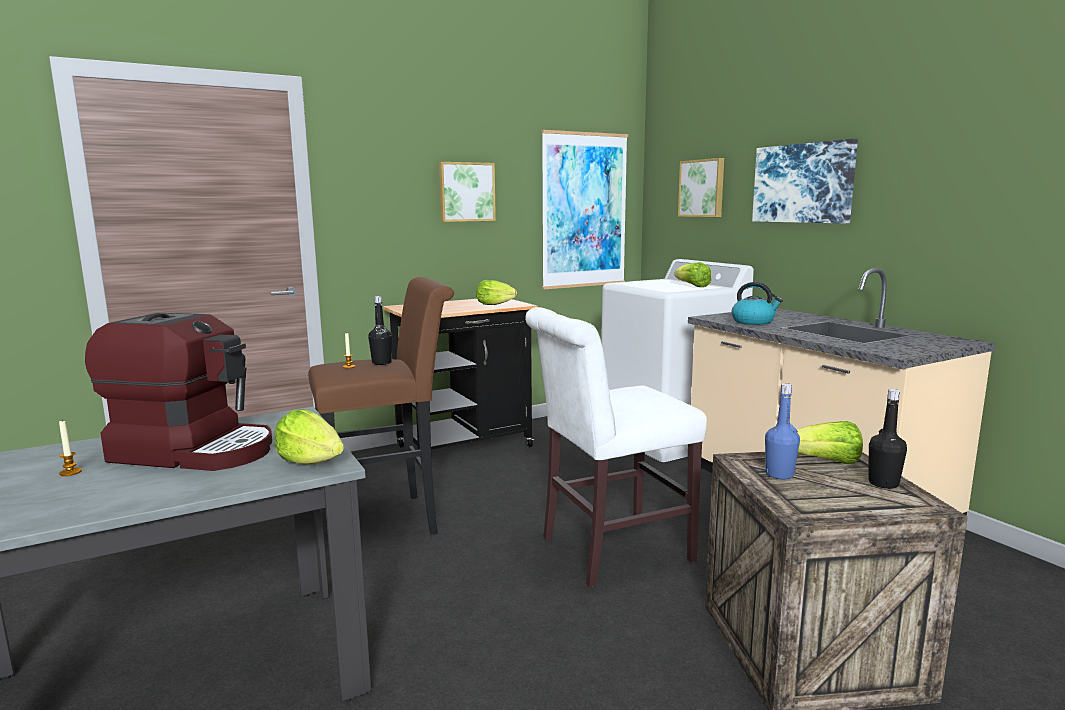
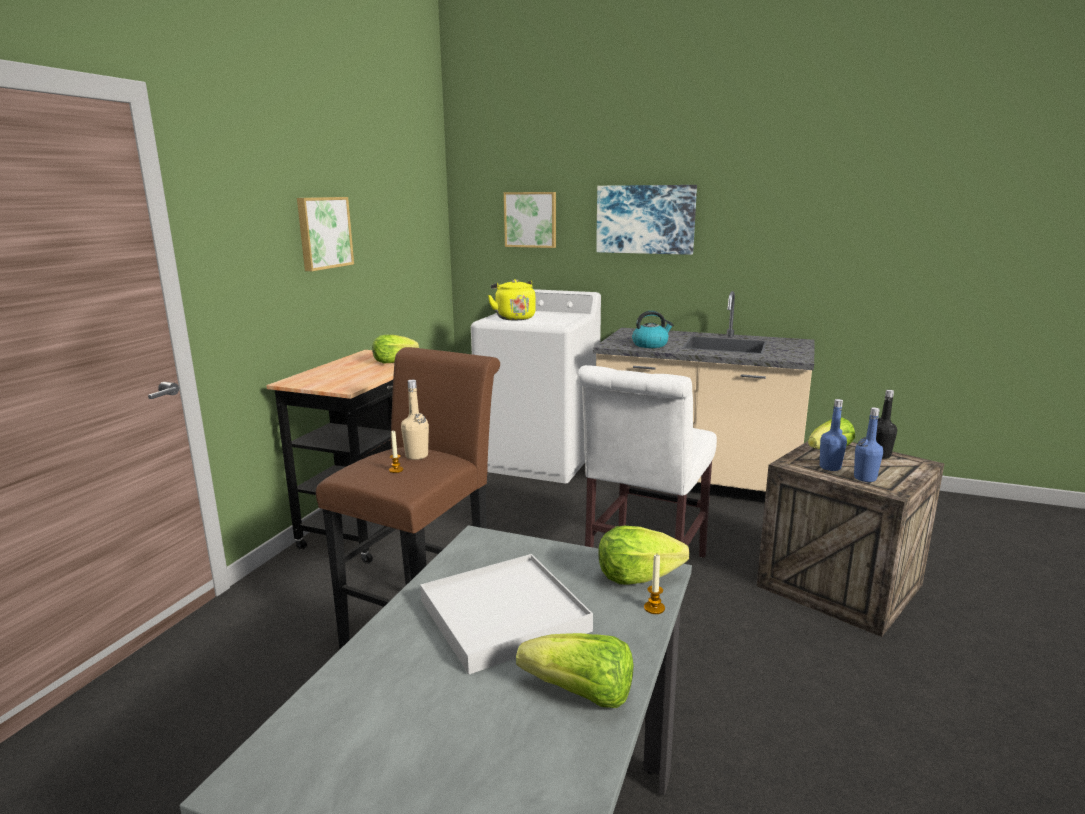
camera: 40 degrees left, 5 degrees up
candle [59,421,82,476] -> candle moved to [644,555,665,614]
coffee machine [85,313,272,471] -> white tray [420,554,593,674]
black bottle [368,296,392,365] -> beige bottle [401,380,429,460]
picture [541,130,628,289] -> none
lettuce [674,262,711,287] -> lettuce moved to [516,633,634,708]
none -> yellow kettle [488,279,536,320]
none -> blue bottle [854,407,883,482]

